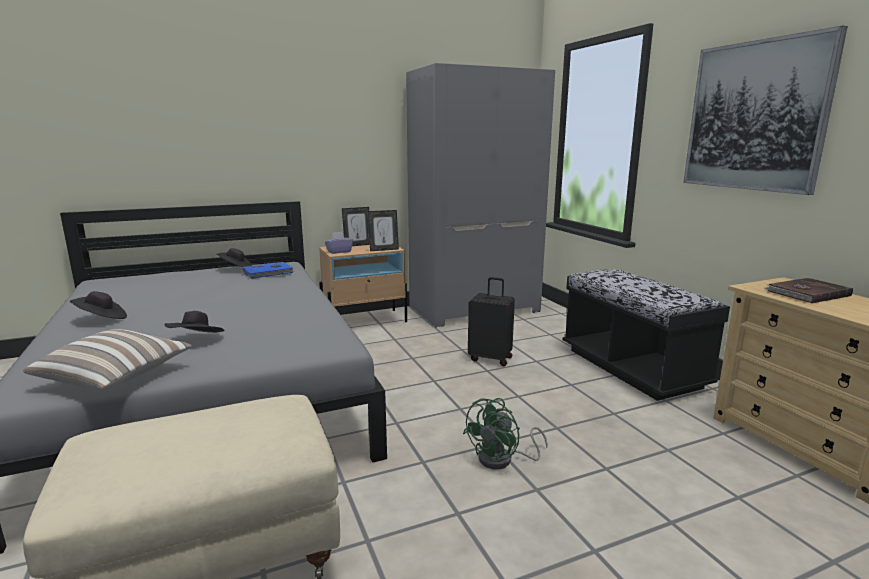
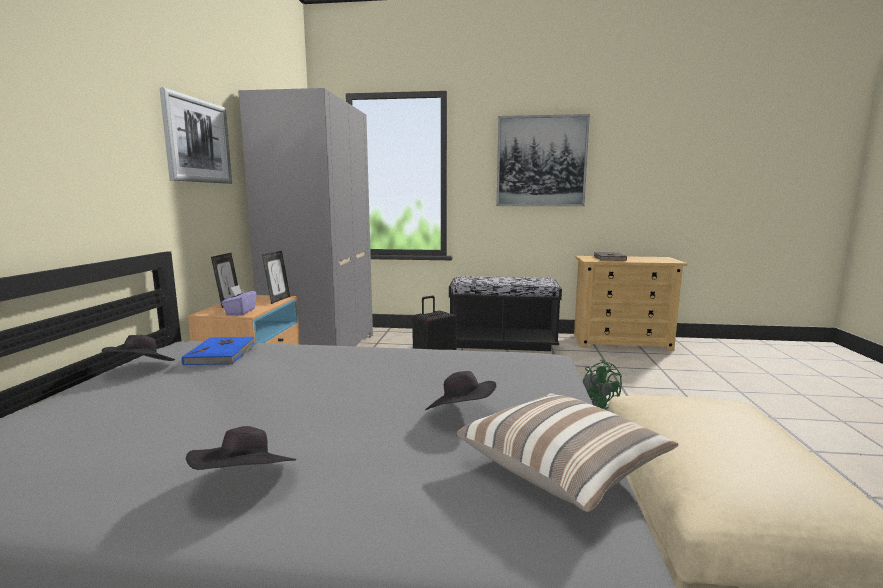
camera: 60 degrees left, 5 degrees down
none -> picture [159,87,232,184]

